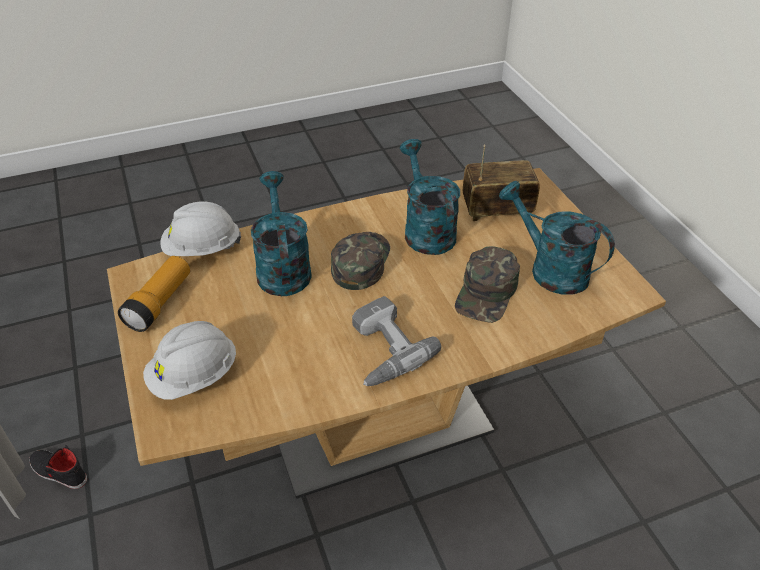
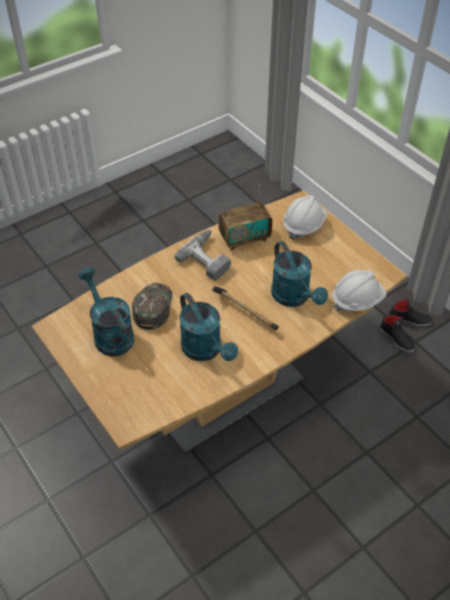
camera: 165 degrees right, 5 degrees up
flashlight [118,256,190,332] -> none
green cap [331,232,390,290] -> hammer [211,286,279,330]
radio [463,145,540,221] -> radio moved to [218,184,272,251]
turquoise watering can [499,181,615,295] -> turquoise watering can turned 150 degrees counterclockwise [78,268,134,356]
none -> black shoe [380,315,415,353]

